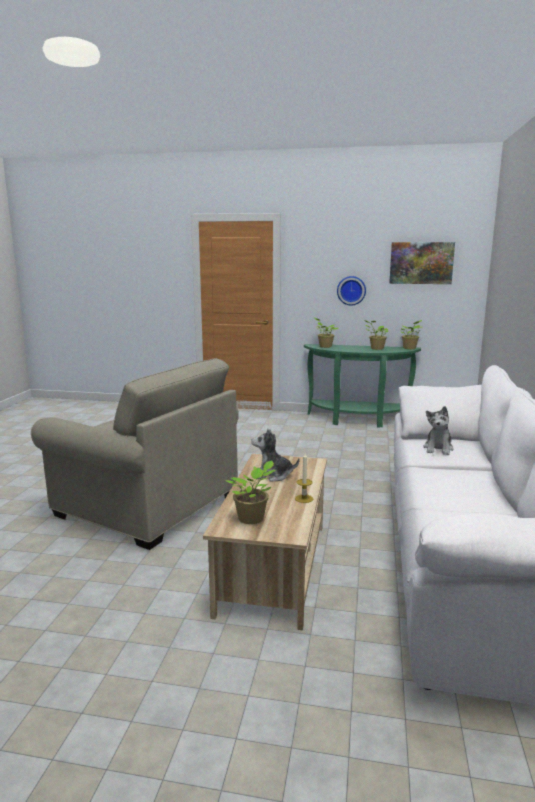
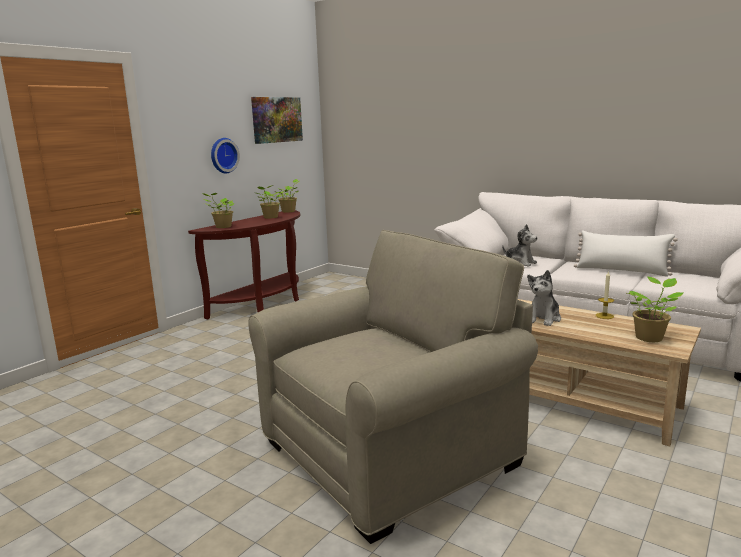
camera: 65 degrees left, 0 degrees up
green console table [304,344,421,427] -> brown console table [188,210,300,319]
none -> white pillow [574,230,677,277]

